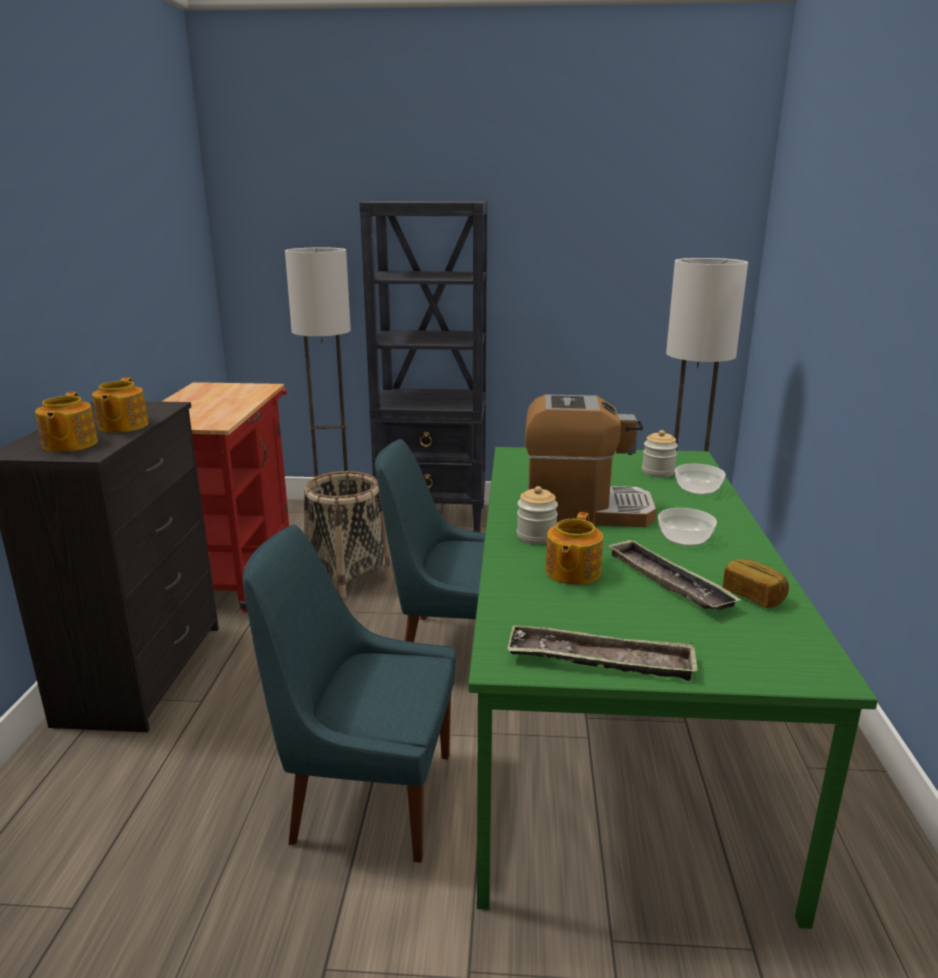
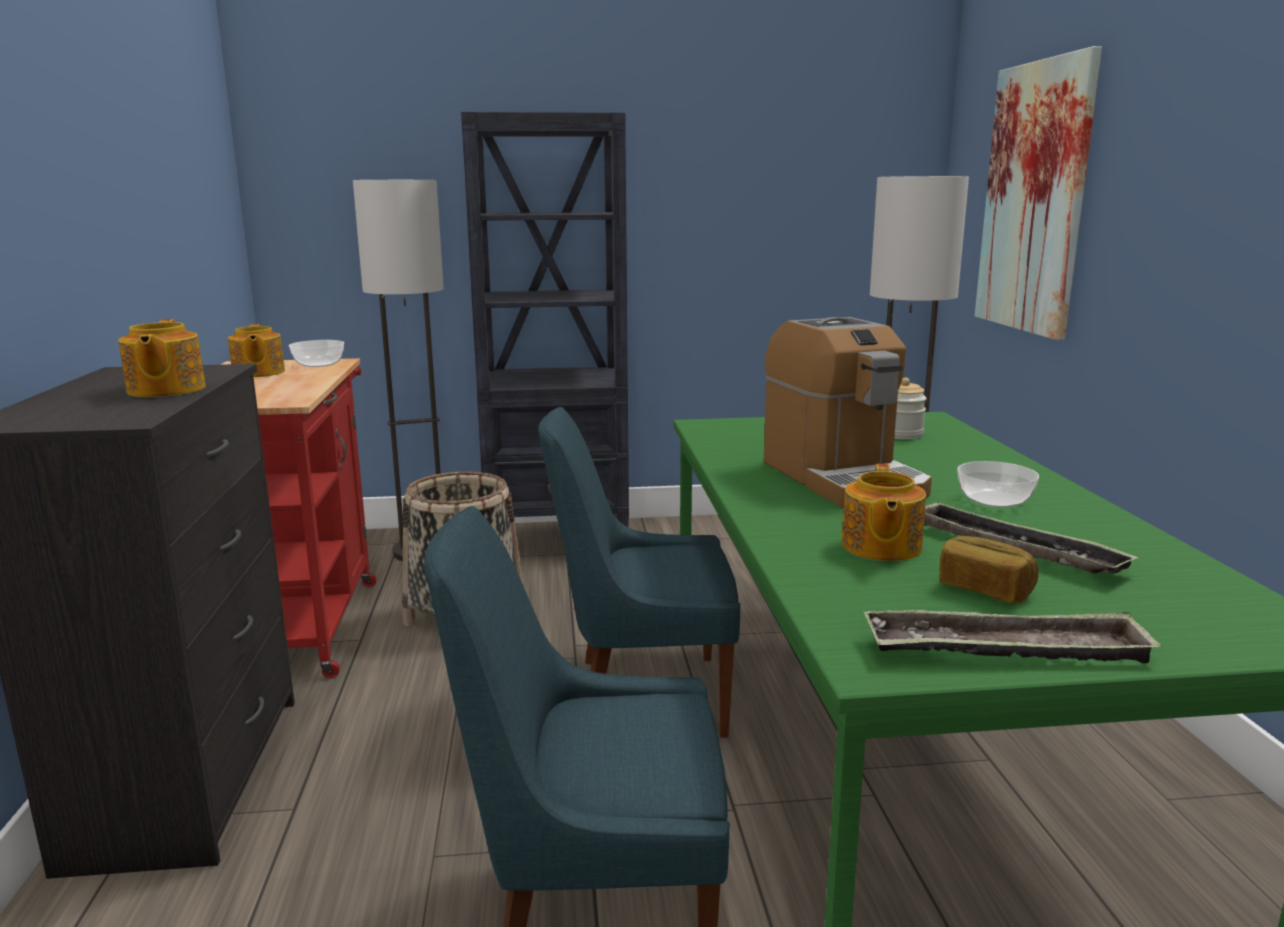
camera: 10 degrees left, 5 degrees down
teapot [35,392,98,452] -> teapot moved to [228,324,285,377]
jar [517,486,558,545] -> none
coffee machine [525,394,657,527] -> coffee machine turned 75 degrees clockwise [764,317,932,508]
bowl [675,464,726,495] -> bowl moved to [289,340,344,367]
bread [723,559,789,608] -> bread moved to [939,536,1038,604]
none -> picture [975,46,1102,340]

